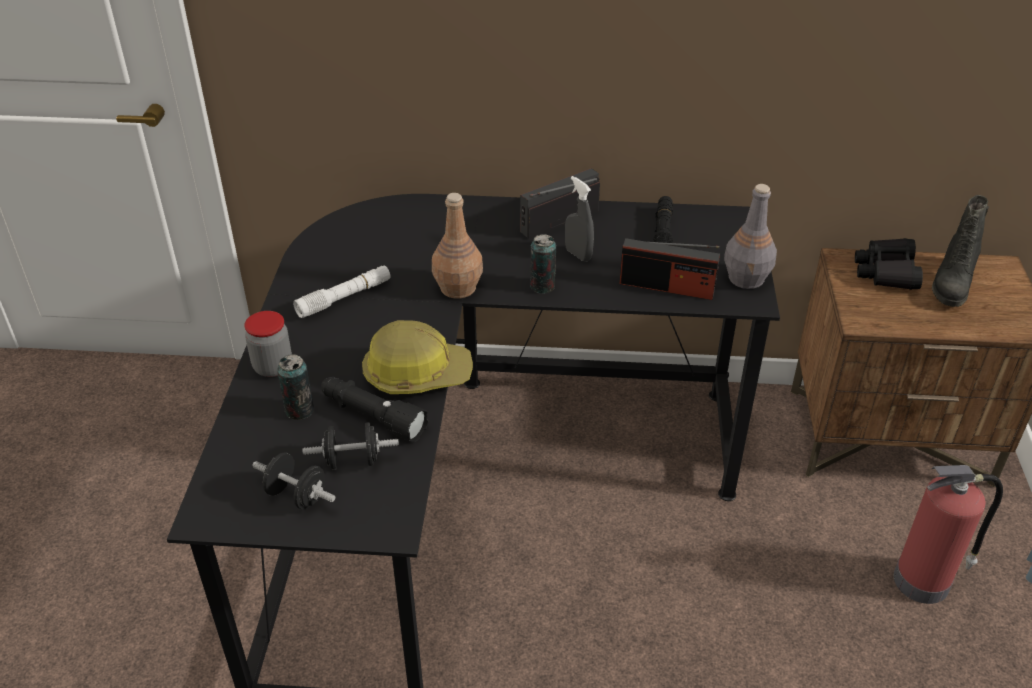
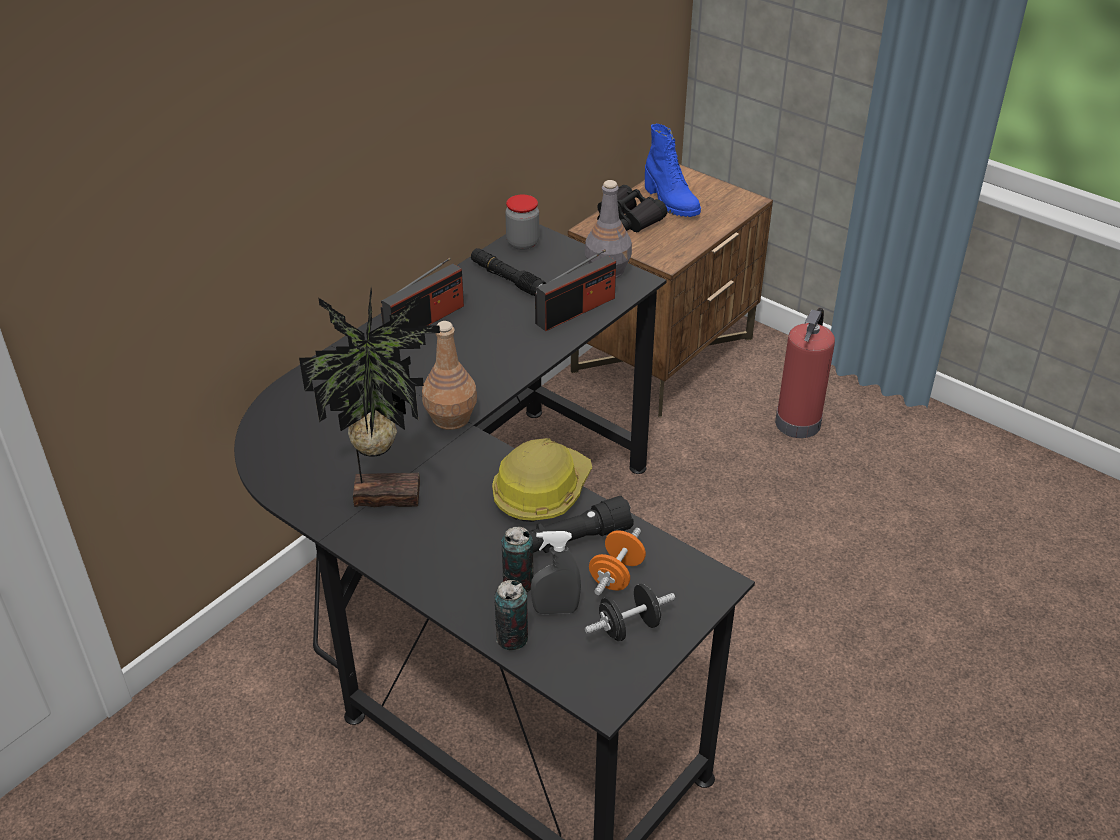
camera: 55 degrees left, 0 degrees up
jar [244,311,292,377] -> jar moved to [505,194,539,250]
white flashlight [293,266,391,318] -> potted plant [299,287,440,507]
black dumbbell [302,422,399,470] -> orange dumbbell [589,528,646,595]
radio [520,168,600,239] -> radio turned 135 degrees counterclockwise [381,258,464,334]
can [530,234,556,293] -> can moved to [494,580,528,650]
grey spray bottle [565,176,594,262] -> grey spray bottle moved to [531,531,581,614]
black boot [932,195,989,307] -> blue boot [645,124,701,217]

